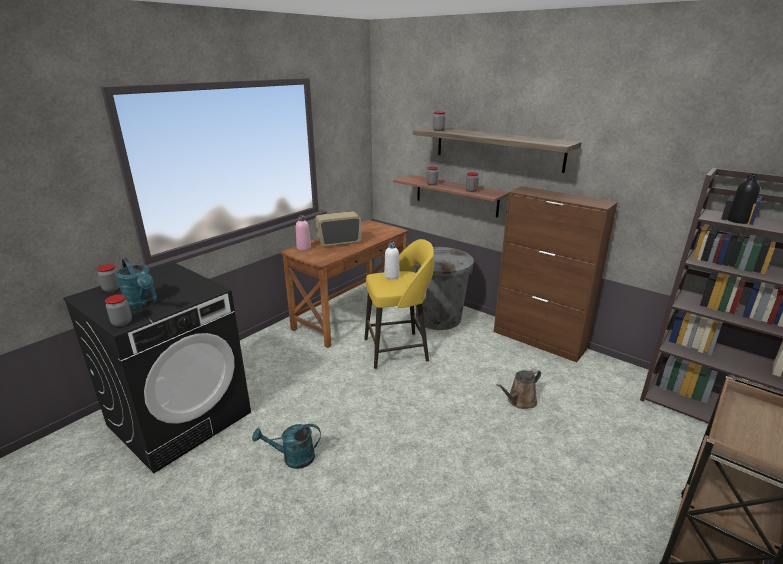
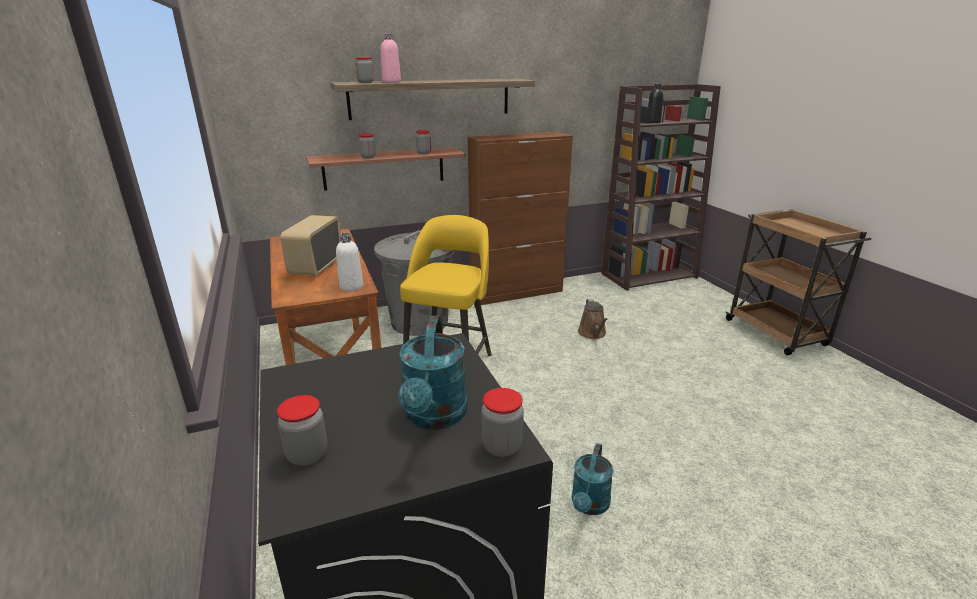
camera: 60 degrees left, 0 degrees up
turquoise watering can [116,258,157,309] -> turquoise watering can turned 105 degrees clockwise [398,316,467,430]
pink bottle [296,215,311,251] -> pink bottle moved to [381,33,401,83]
white bottle [384,242,400,279] -> white bottle moved to [336,233,363,291]

